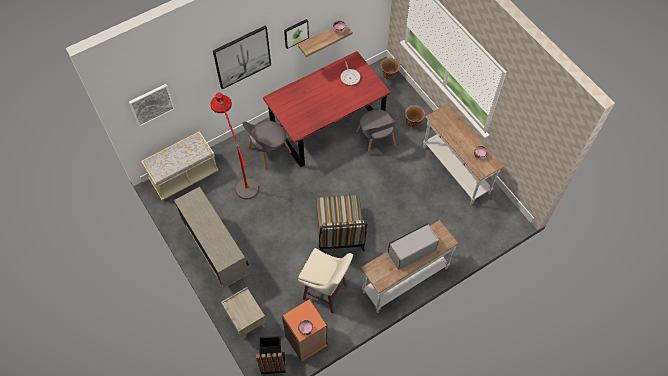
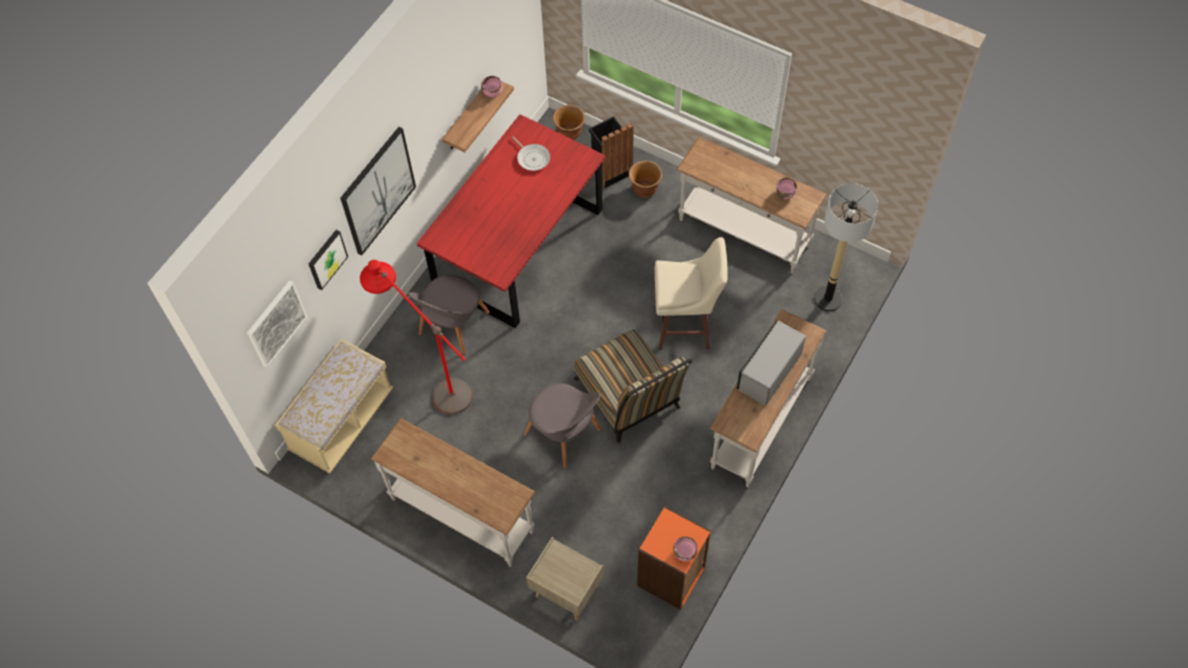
camera: 25 degrees left, 0 degrees up
beige cabinet [174,187,249,288] -> white console table [371,418,535,567]
black trash can [256,336,285,374] -> black trash can moved to [589,116,634,188]
picture [284,19,309,49] -> picture moved to [309,230,348,290]
beige stool [298,248,353,313] -> beige stool moved to [655,237,728,350]
grey chair [356,109,399,156] -> grey chair moved to [524,383,601,468]
none -> floor lamp [814,183,878,311]

